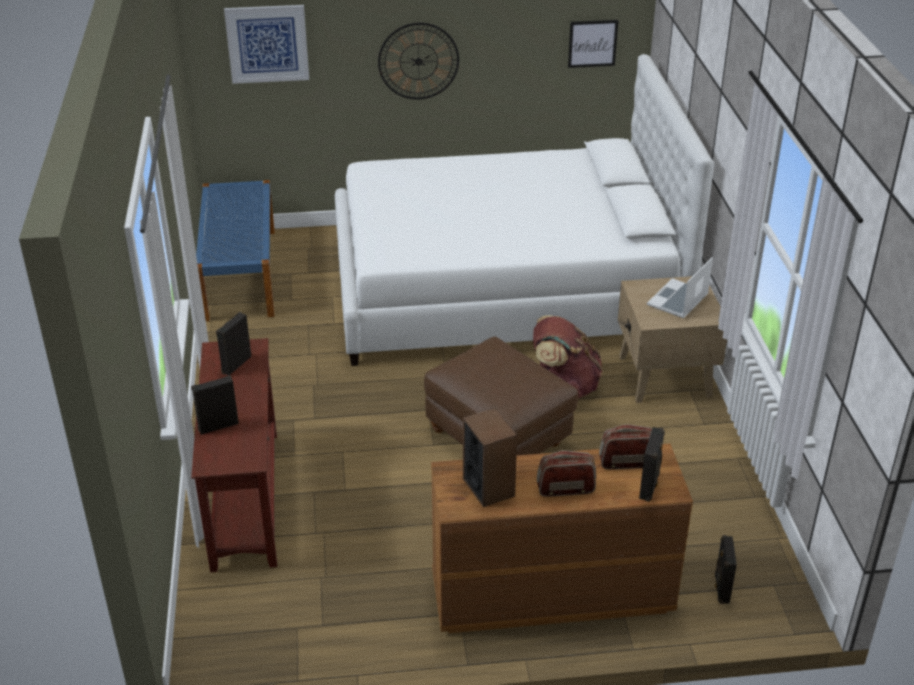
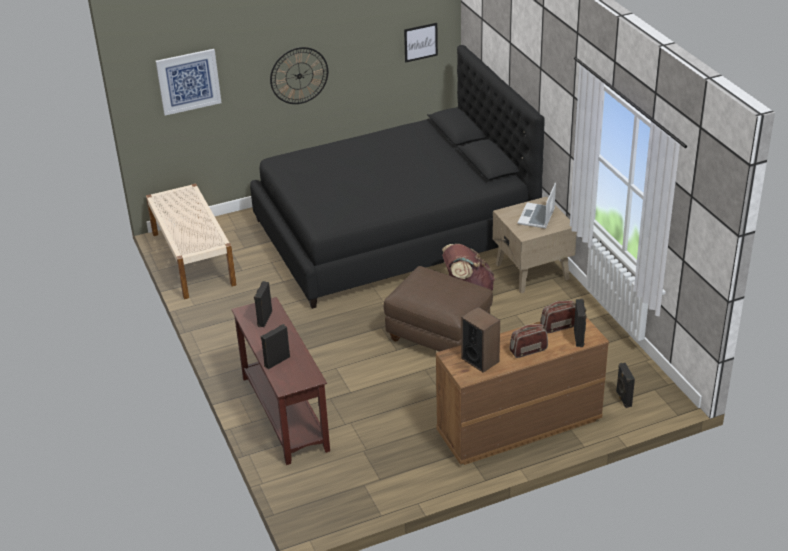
camera: 15 degrees left, 0 degrees up
blue bench [196,180,275,322] -> beige bench [146,183,237,299]
white bed [335,54,714,366] -> black bed [250,45,545,309]

